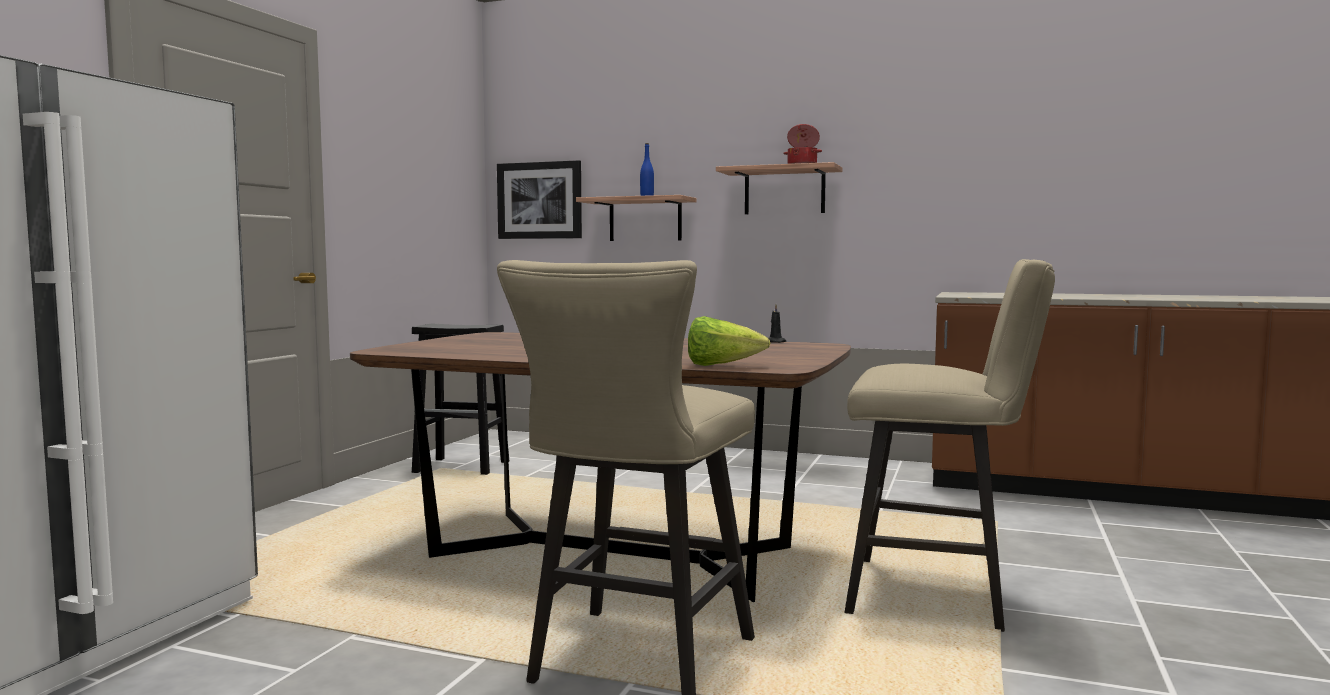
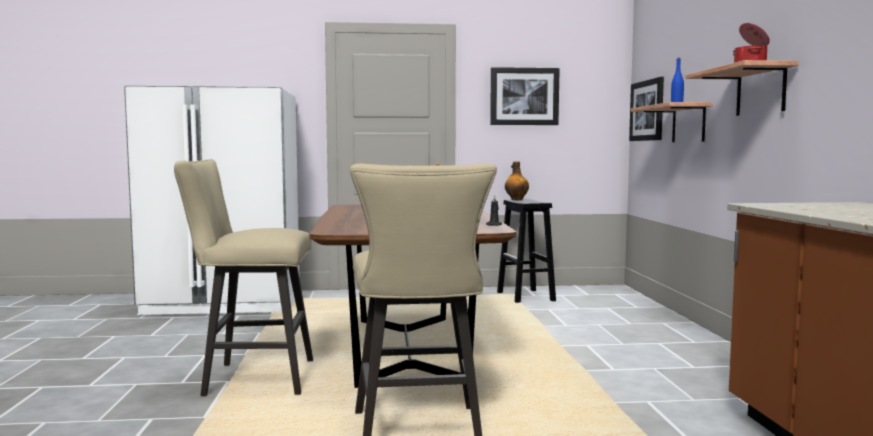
camera: 65 degrees right, 0 degrees up
lettuce [688,316,770,366] -> none
none -> picture [490,67,560,125]
none -> bottle [505,161,529,200]

